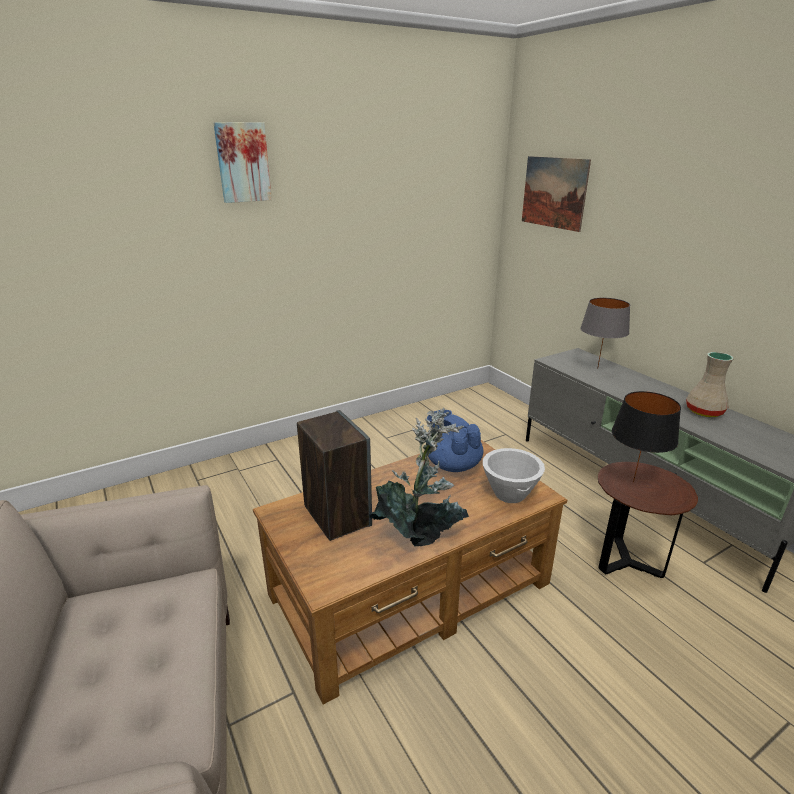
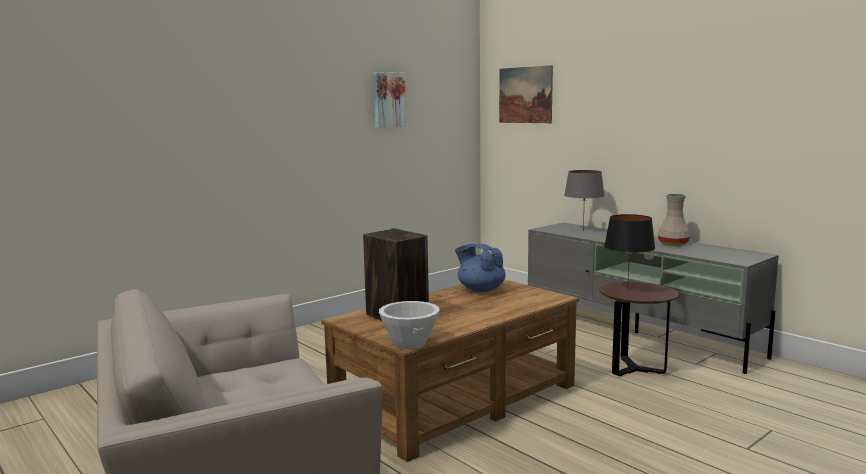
camera: 10 degrees left, 15 degrees down
picture [213,122,272,203] -> picture moved to [373,72,406,128]
potted plant [369,408,469,546] -> none
white bowl [483,448,545,503] -> white bowl moved to [379,301,440,350]

